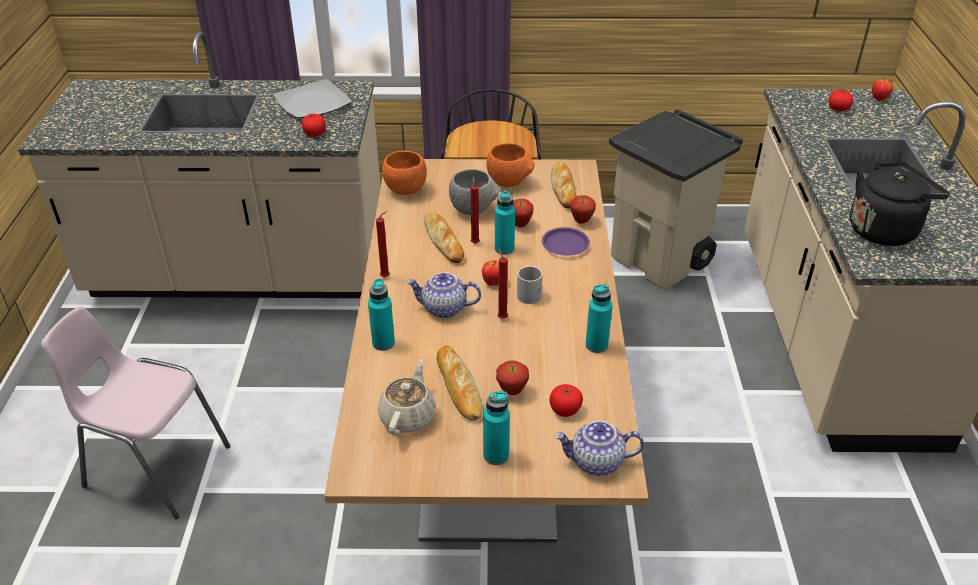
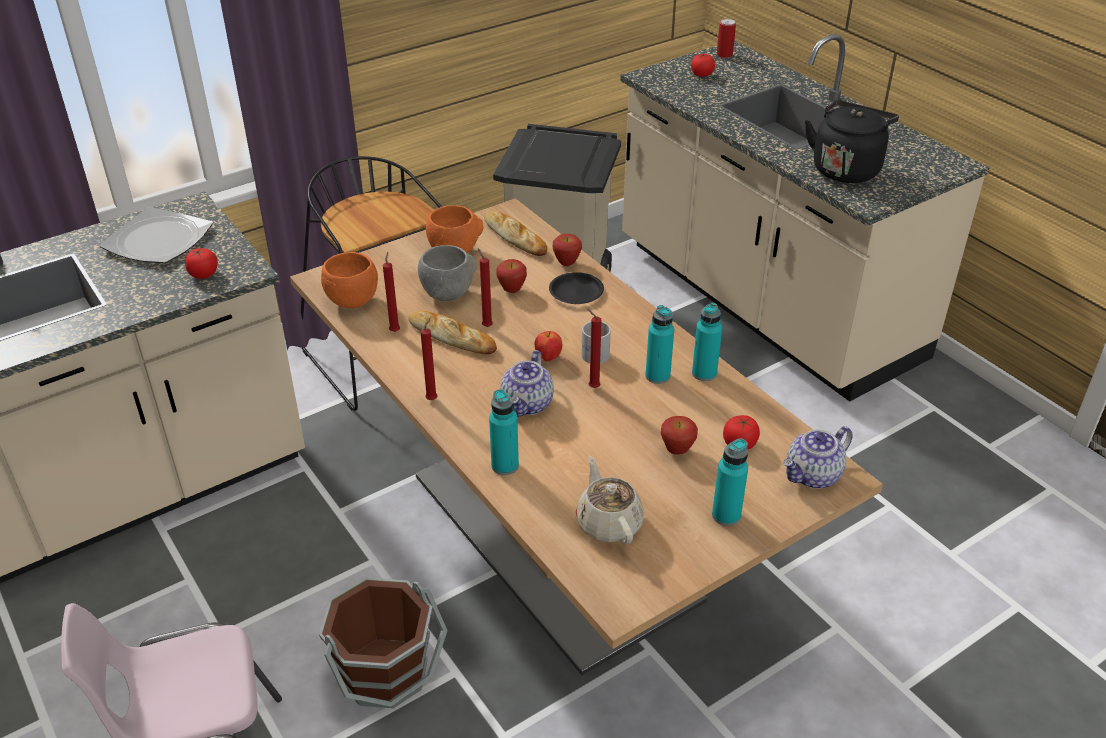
camera: 35 degrees left, 0 degrees up
teapot [407,272,481,318] -> teapot turned 45 degrees counterclockwise [500,350,554,417]
bread [437,346,482,421] -> none
turquoise bottle [495,190,515,255] -> turquoise bottle moved to [645,305,674,384]
purple plate [542,227,590,256] -> black plate [549,272,604,304]
apple [872,79,893,101] -> can [717,19,736,58]
none -> brown bucket [319,578,448,708]
none -> red candle [383,252,400,332]

